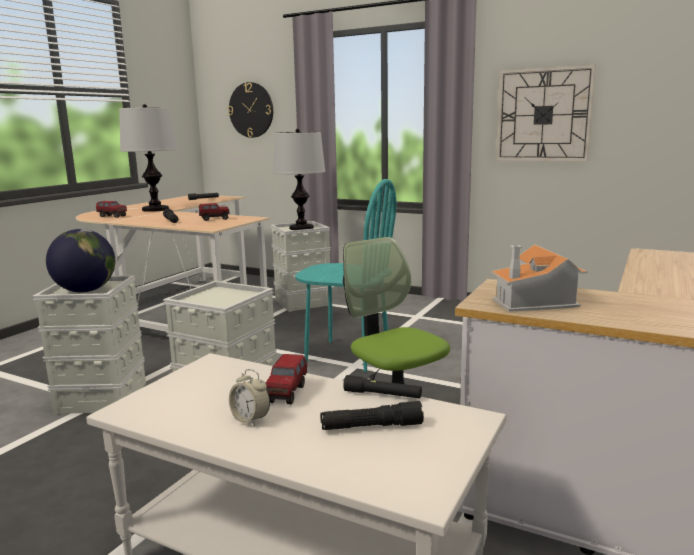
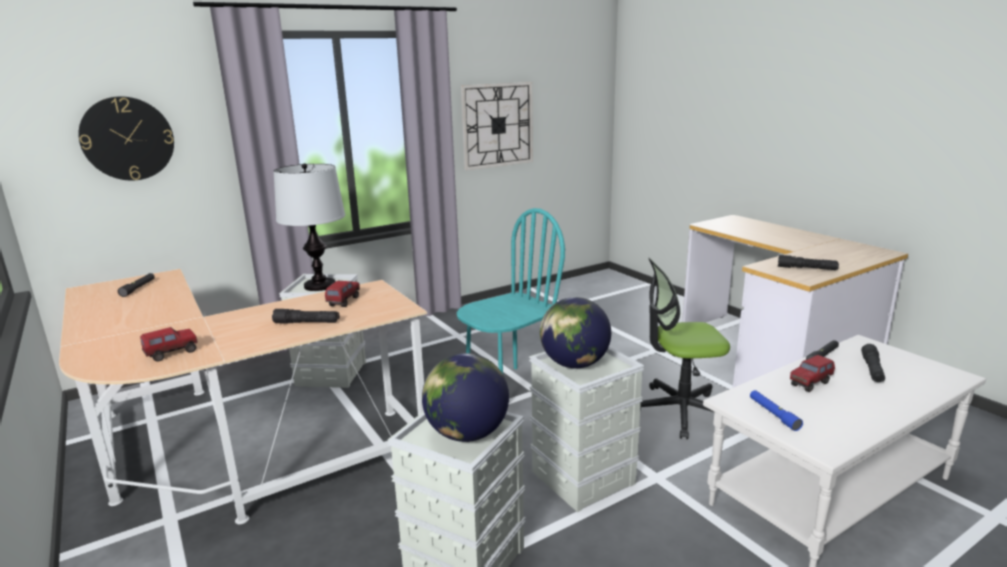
camera: 60 degrees left, 5 degrees up
table lamp [119,104,178,212] -> none
alarm clock [229,369,270,426] -> none
toy truck [266,354,307,404] -> toy truck turned 105 degrees clockwise [790,355,835,392]
toy house [491,244,588,312] -> black flashlight [778,255,839,270]
none -> globe [540,297,611,368]
none -> blue flashlight [750,390,803,431]

